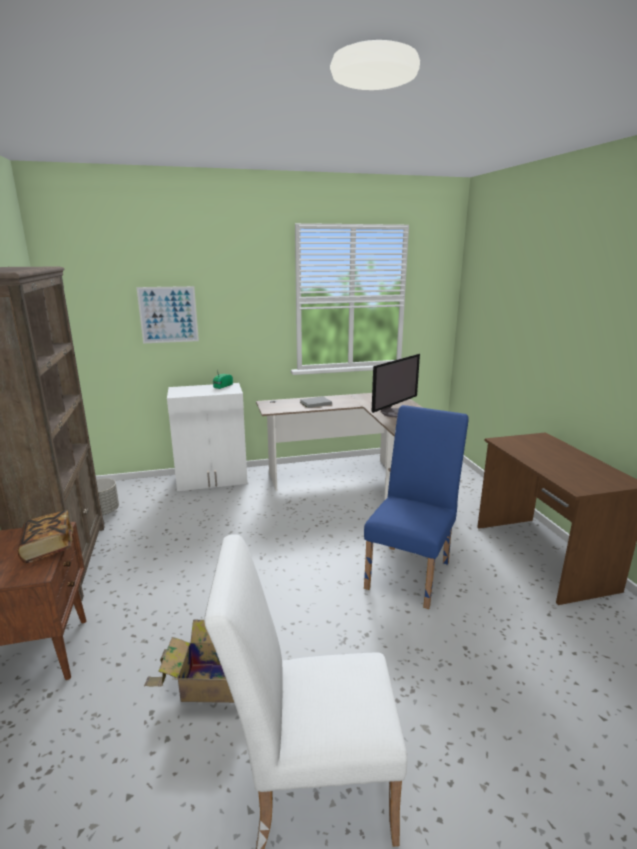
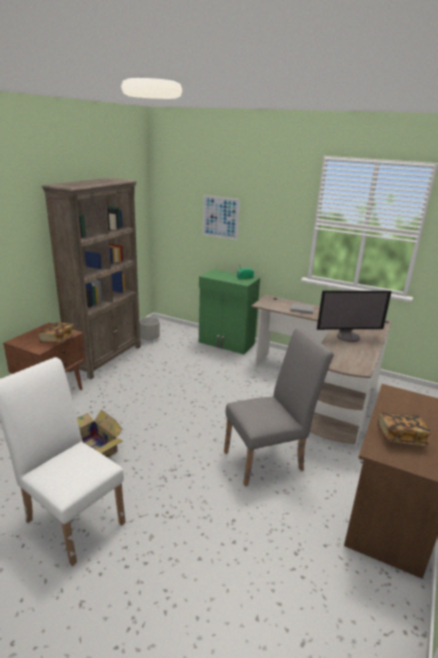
camera: 40 degrees right, 5 degrees up
white cabinet [167,383,248,491] -> green cabinet [199,269,260,354]
blue chair [364,405,469,609] -> grey chair [224,328,334,487]
none -> book [378,413,432,446]

